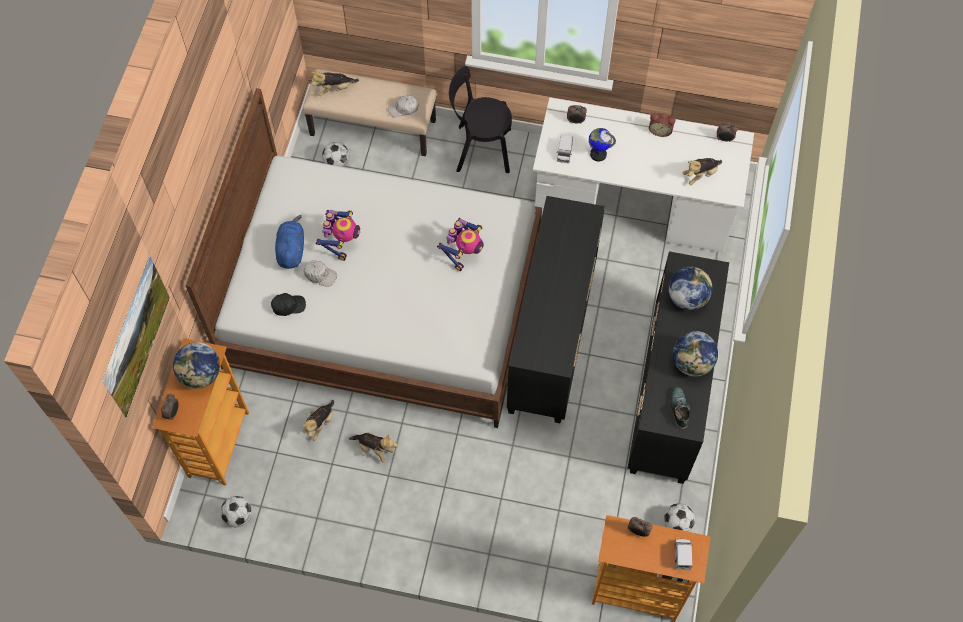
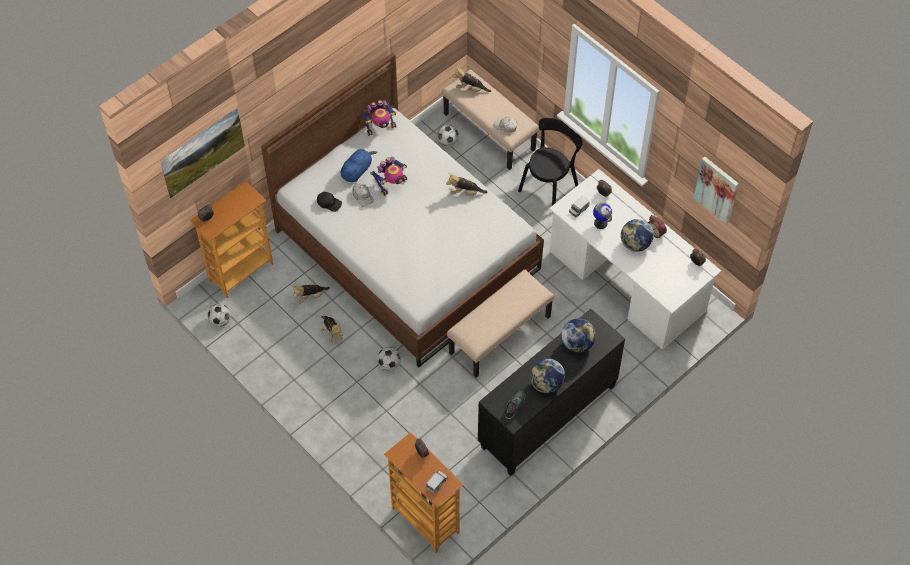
camera: 35 degrees right, 5 degrees down
globe [173,342,220,389] -> globe moved to [621,219,654,252]
toy robot [437,218,484,271] -> toy robot moved to [362,100,396,136]
black chair [449,66,512,173] -> black chair turned 90 degrees clockwise [518,118,583,213]
black dresser [507,196,605,423] -> beige bench [447,269,554,378]
football [664,503,695,532] -> football moved to [377,347,401,371]
plush toy [683,158,722,185] -> plush toy moved to [446,173,487,195]
none -> picture [694,157,739,225]

